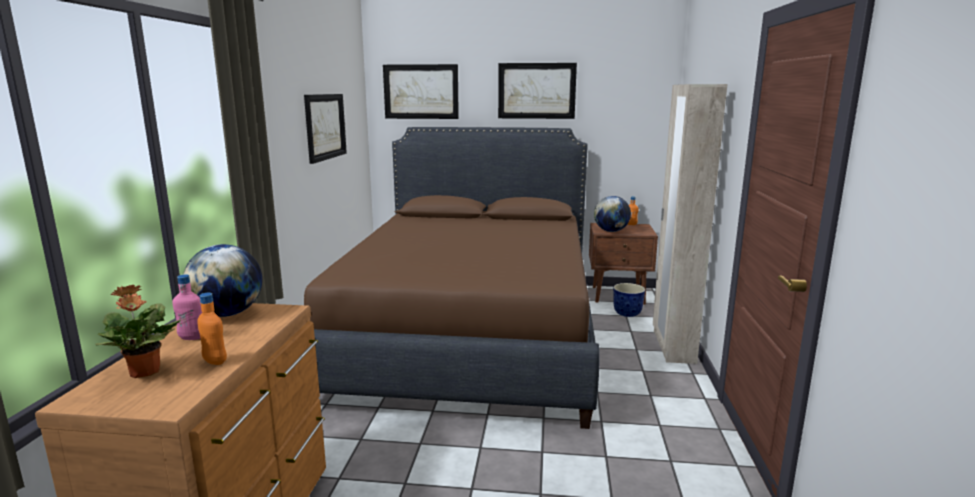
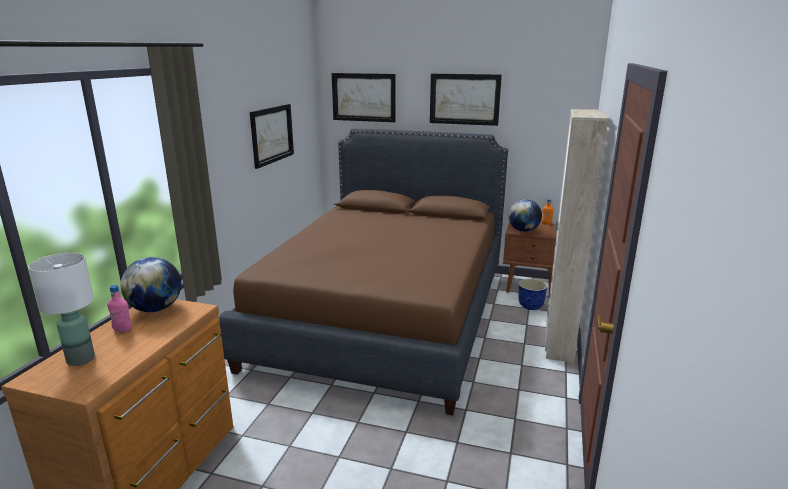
camera: 10 degrees right, 5 degrees up
potted plant [95,285,181,378] -> white table lamp [28,253,95,366]
orange bottle [197,293,227,365] -> none

